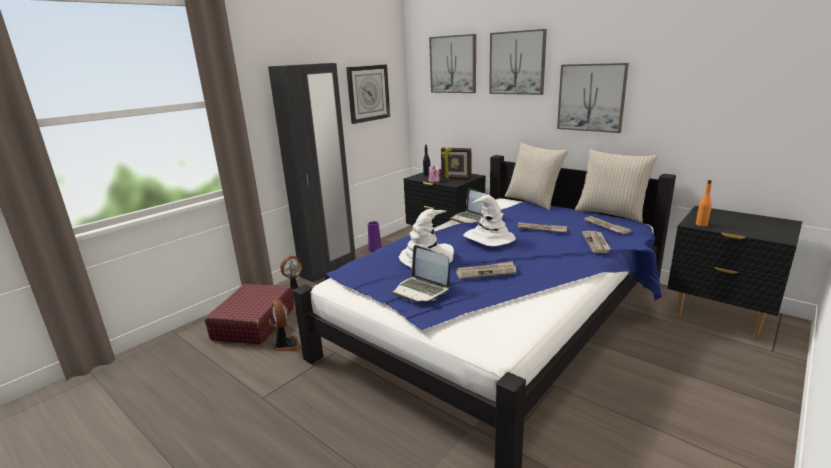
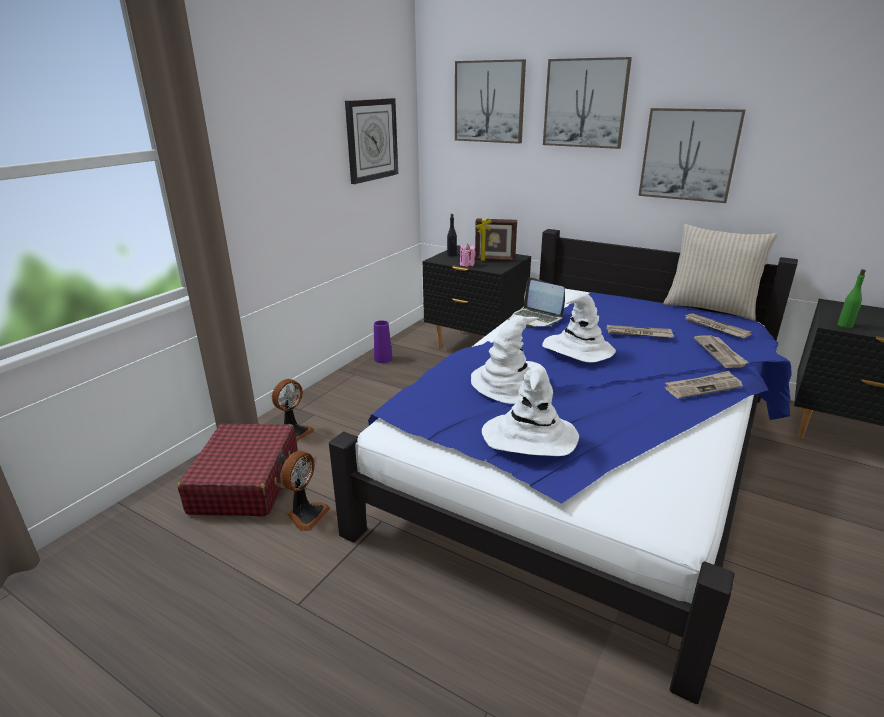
camera: 10 degrees left, 5 degrees up
black wardrobe [268,63,356,283] -> none
fan [272,300,301,351] -> fan turned 60 degrees clockwise [280,451,330,531]
laptop [392,245,450,302] -> white hat [482,366,579,456]
newspaper [456,261,516,279] -> newspaper moved to [665,371,743,399]
beige pillow [505,142,568,210] -> none
orange bottle [696,180,712,226] -> green bottle [838,269,866,328]

